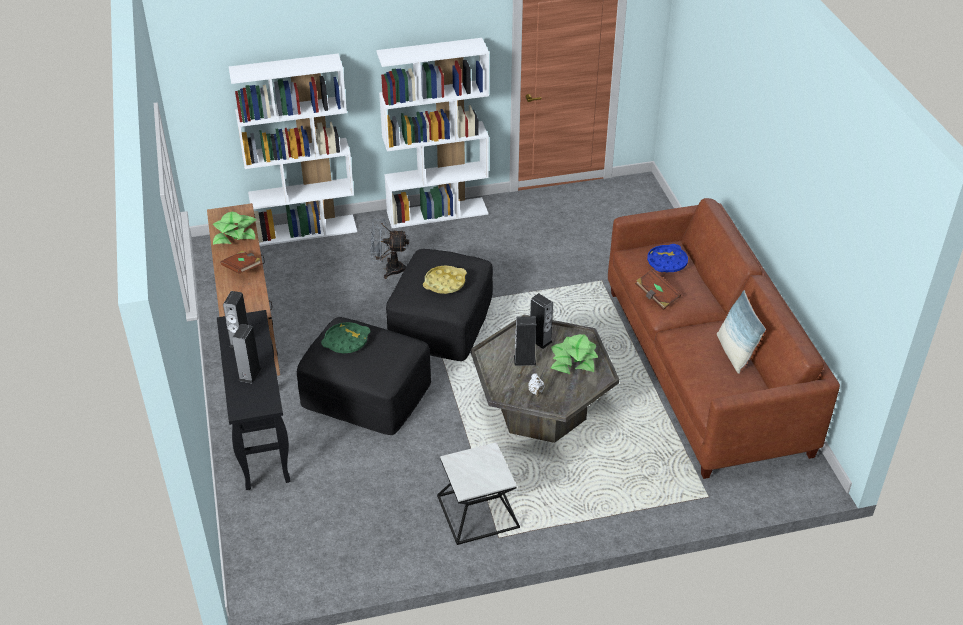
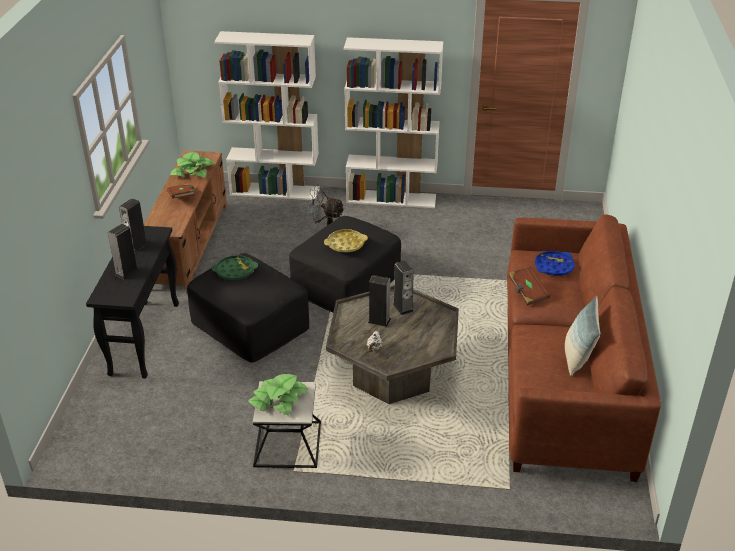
camera: 20 degrees right, 5 degrees down
potted plant [551,334,598,374] -> potted plant moved to [248,374,309,416]

